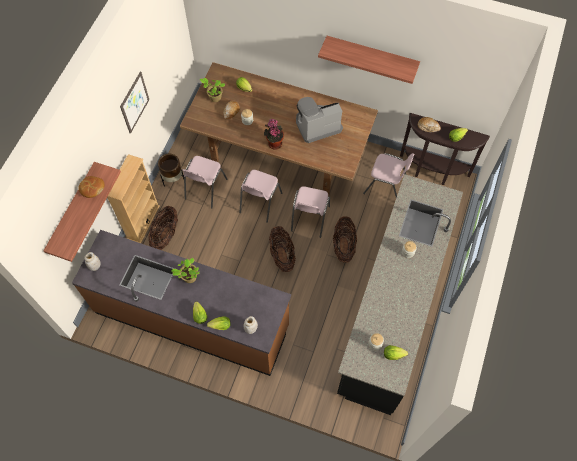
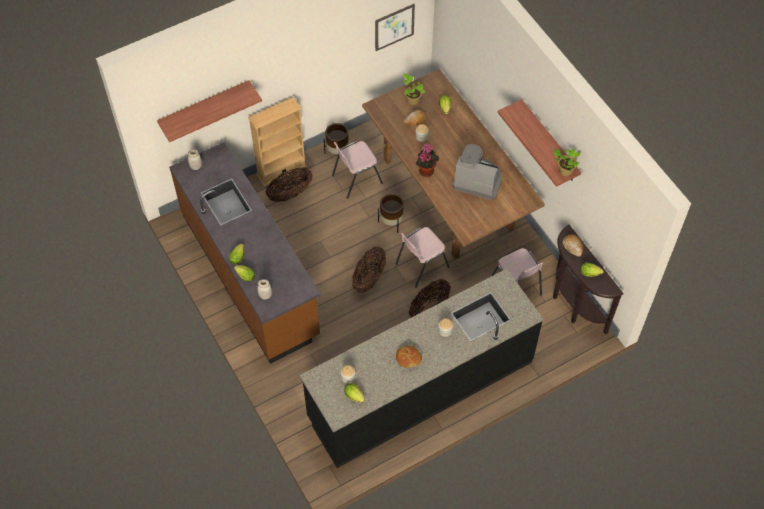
camera: 40 degrees right, 5 degrees down
bread [78,176,105,198] -> bread moved to [396,345,422,368]
picture [120,71,149,134] -> picture moved to [375,4,415,51]
potted plant [171,258,200,283] -> potted plant moved to [553,149,581,176]
pink chair [239,170,282,223] -> brown planter [378,193,404,233]

